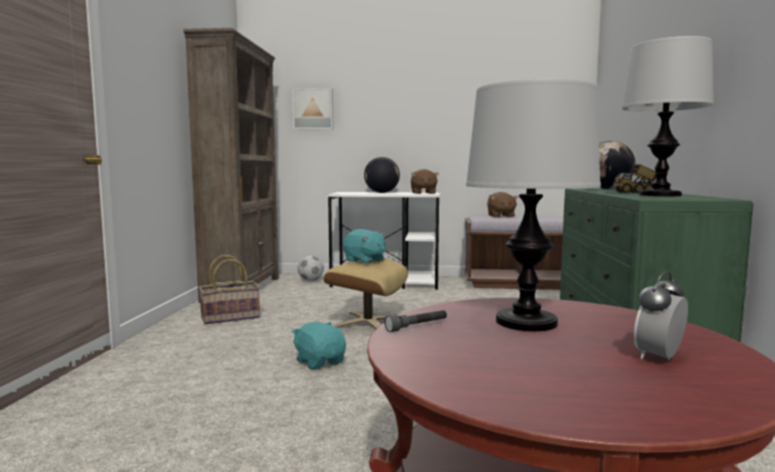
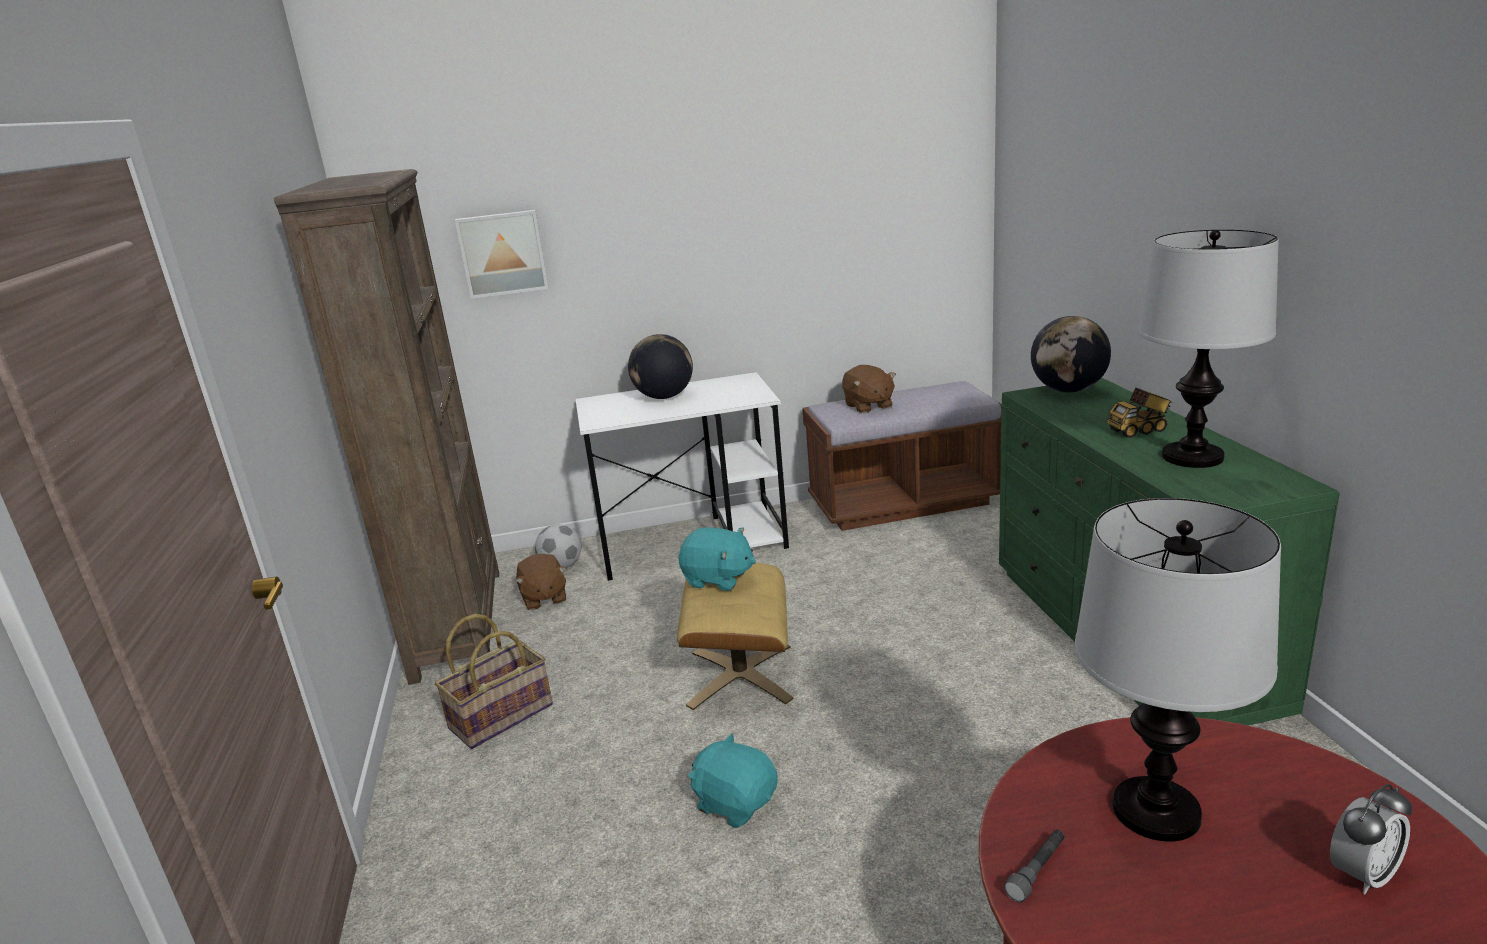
camera: 15 degrees left, 15 degrees up
brown plush toy [411,169,439,194] -> brown plush toy moved to [515,554,567,610]
alarm clock [634,271,688,360] -> alarm clock turned 150 degrees counterclockwise [1330,784,1412,894]

